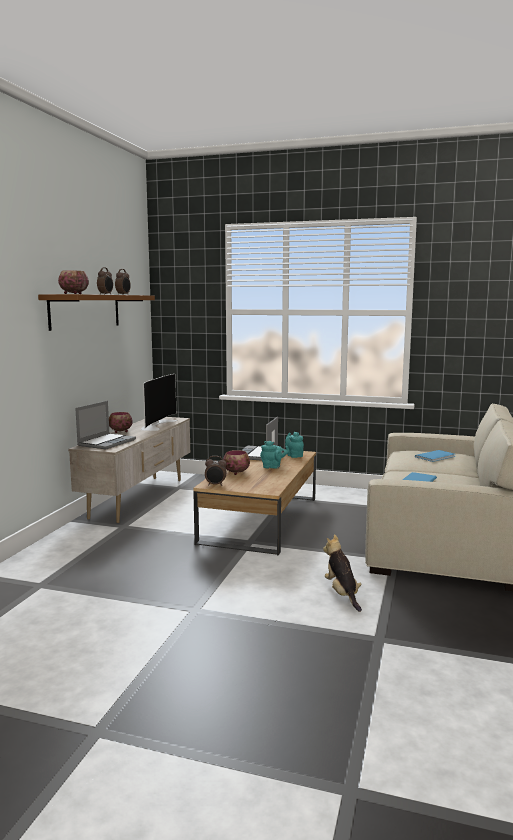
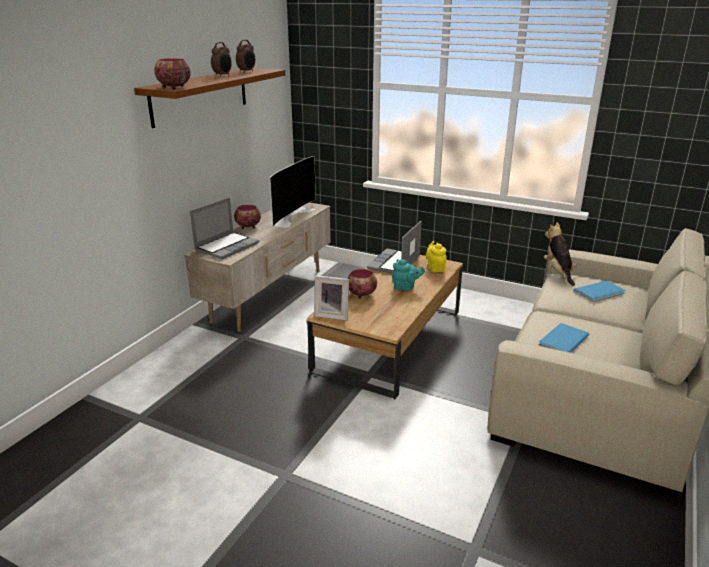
camera: 10 degrees right, 15 degrees up
alarm clock [205,456,227,486] -> picture frame [314,275,349,320]
turquoise teapot [285,432,304,458] -> yellow teapot [426,241,447,272]
plush toy [323,534,362,612] -> plush toy moved to [544,222,577,286]

